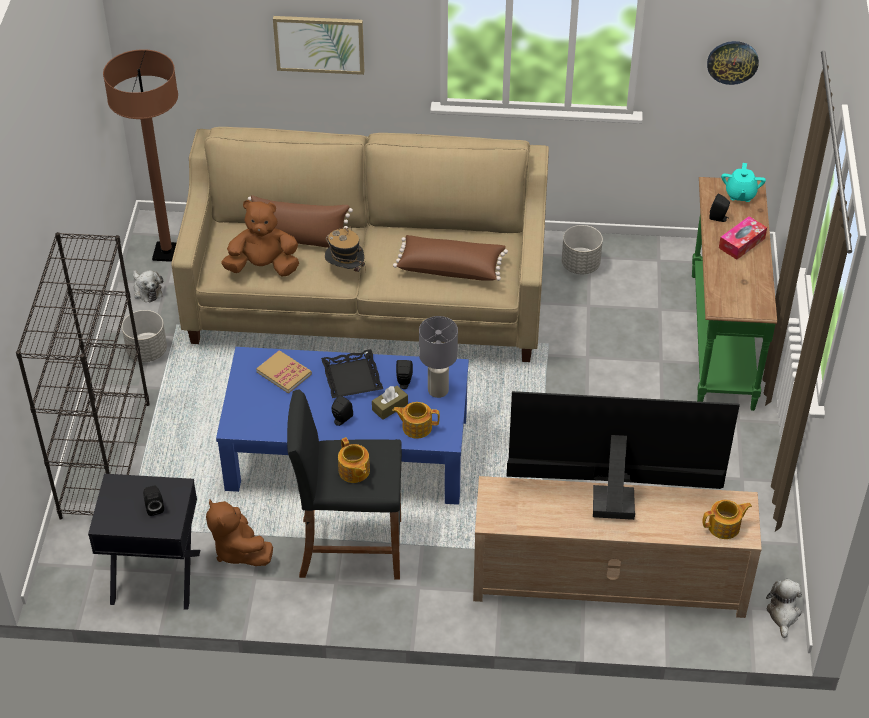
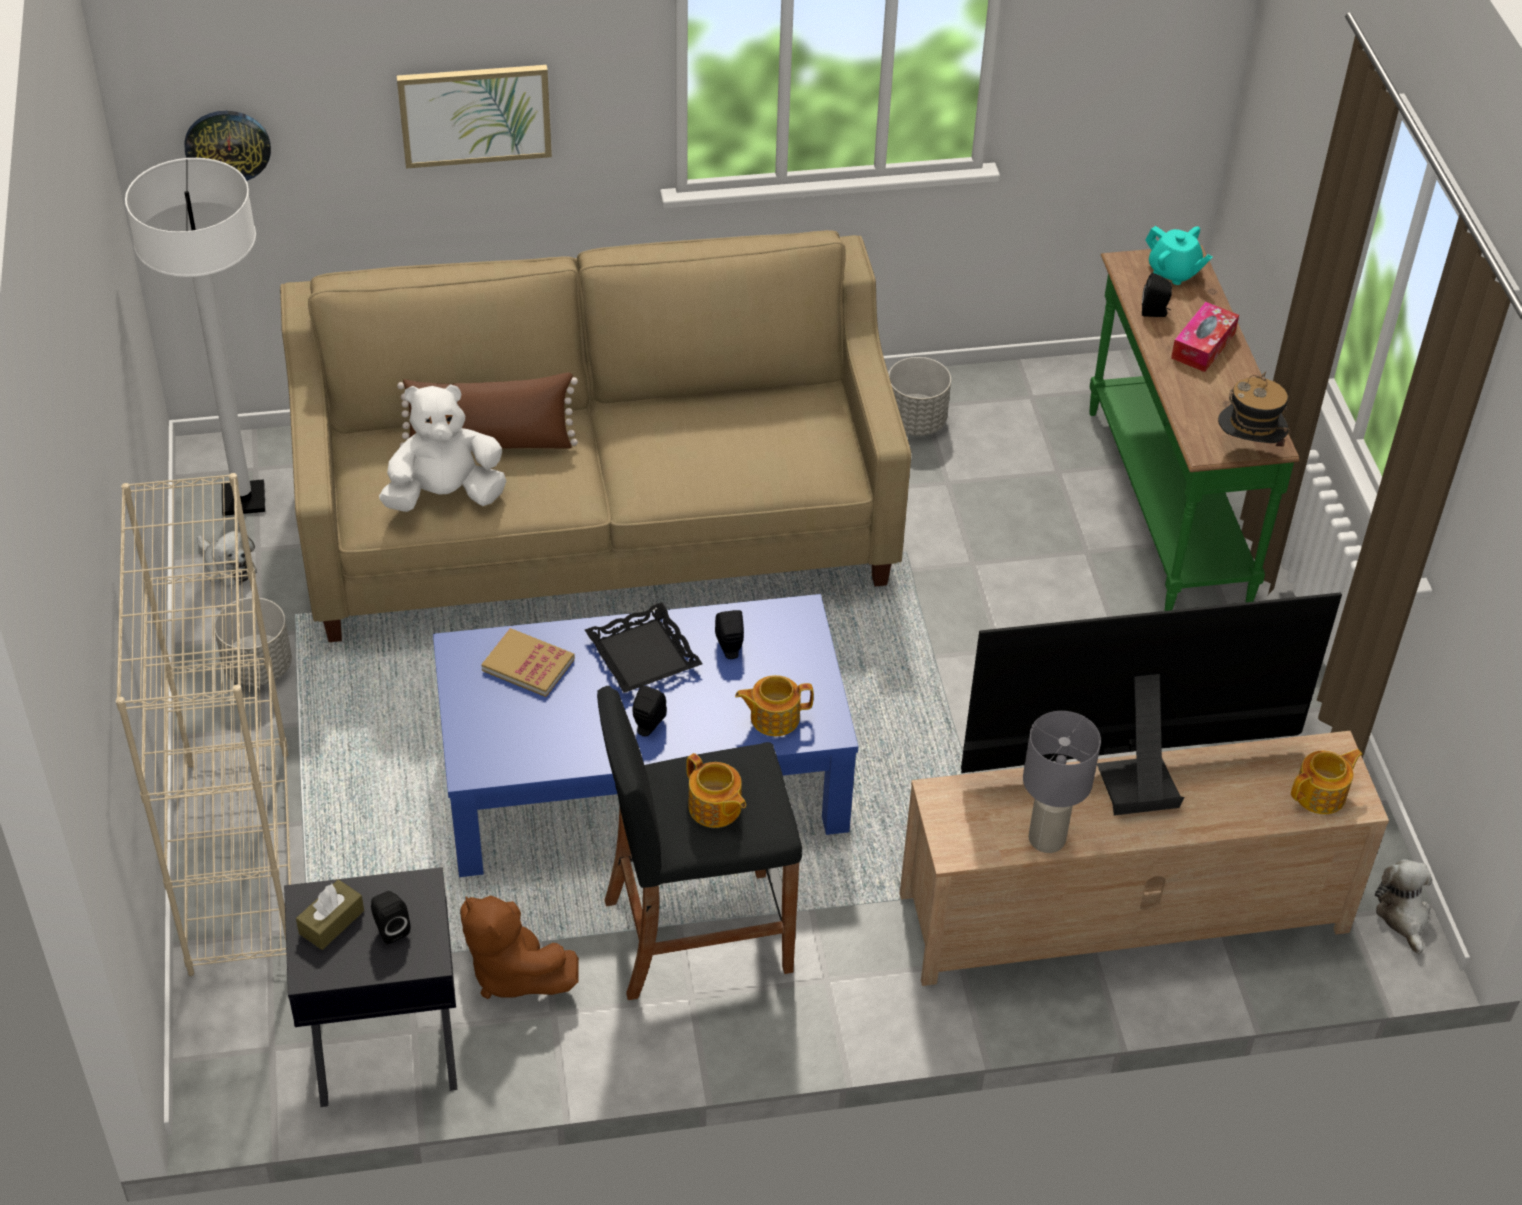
camera: 15 degrees left, 0 degrees up
black bookcase [16,232,150,520] -> beige bookcase [116,473,291,976]
brown floor lamp [103,49,178,262] -> white floor lamp [125,158,265,516]
brown plush toy [221,200,299,277] -> white plush toy [379,384,506,512]
hat [325,226,366,273] -> hat moved to [1218,371,1291,447]
brown tissue box [372,386,408,420] -> brown tissue box moved to [296,880,364,950]
brown pillow [393,235,508,281] -> none
grey table lamp [419,316,458,398] -> grey table lamp moved to [1023,711,1101,853]
wall clock [707,41,759,85] -> wall clock moved to [185,111,271,181]
turquoise teapot [721,163,766,202] -> turquoise teapot turned 45 degrees counterclockwise [1145,226,1213,285]

